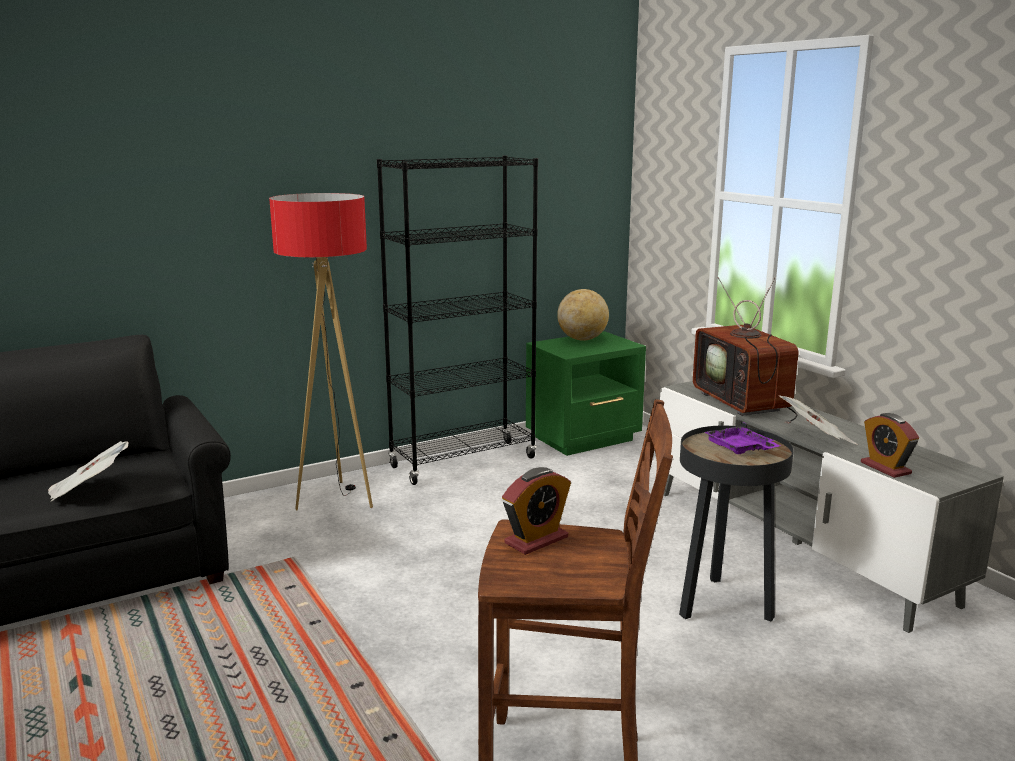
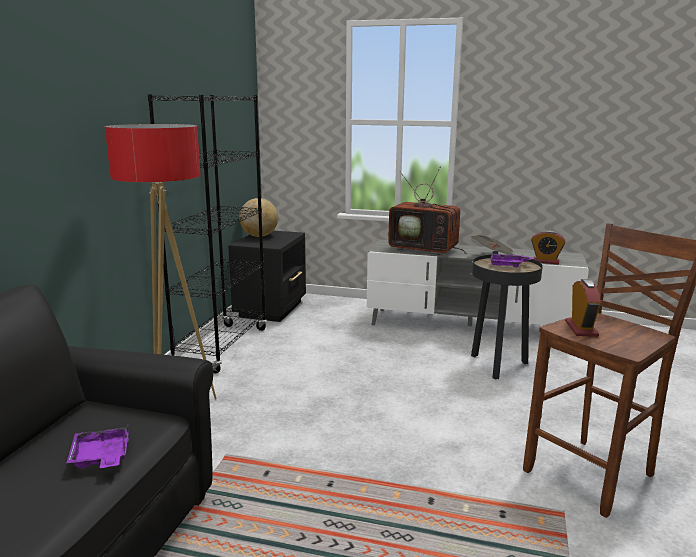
camera: 45 degrees left, 0 degrees up
newspaper [48,441,129,501] -> purple tray [66,426,129,468]
green nightstand [526,331,646,456] -> black nightstand [228,231,306,322]

